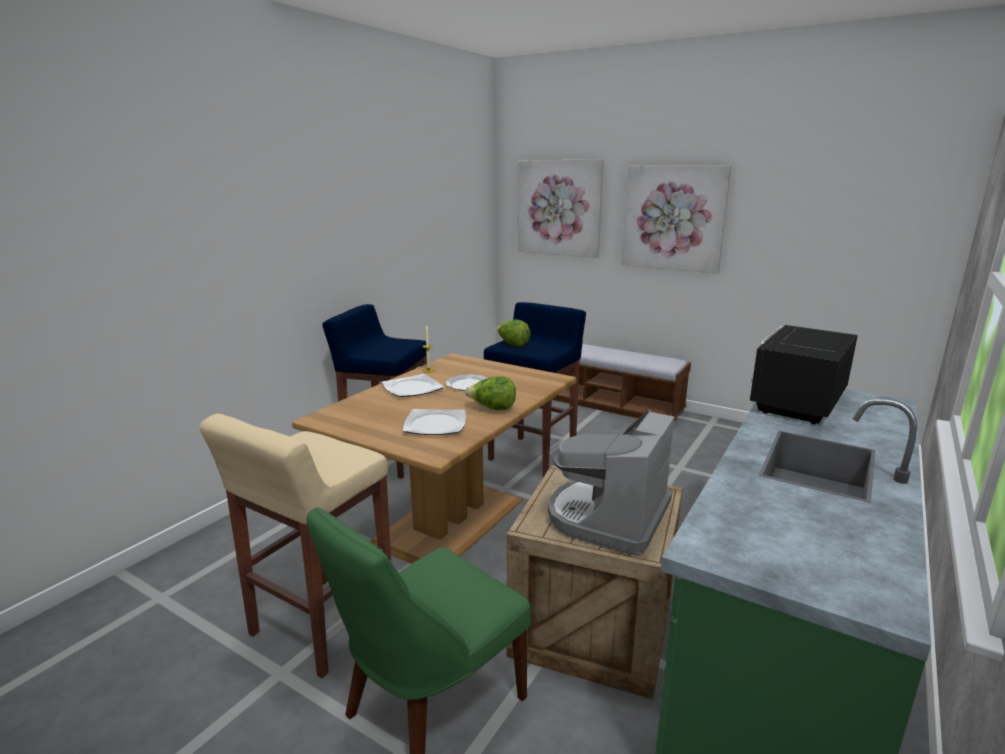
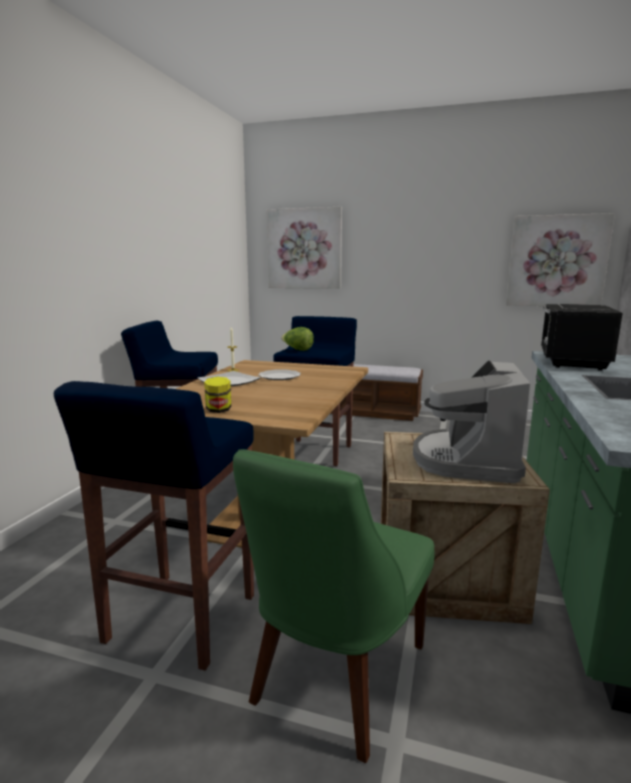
camera: 15 degrees left, 5 degrees down
beige stool [200,414,391,678] -> blue stool [54,381,254,671]
plate [403,409,466,435] -> none
lettuce [465,376,516,410] -> none
picture [621,165,731,274] -> picture moved to [506,213,615,306]
none -> jar [204,377,231,413]

